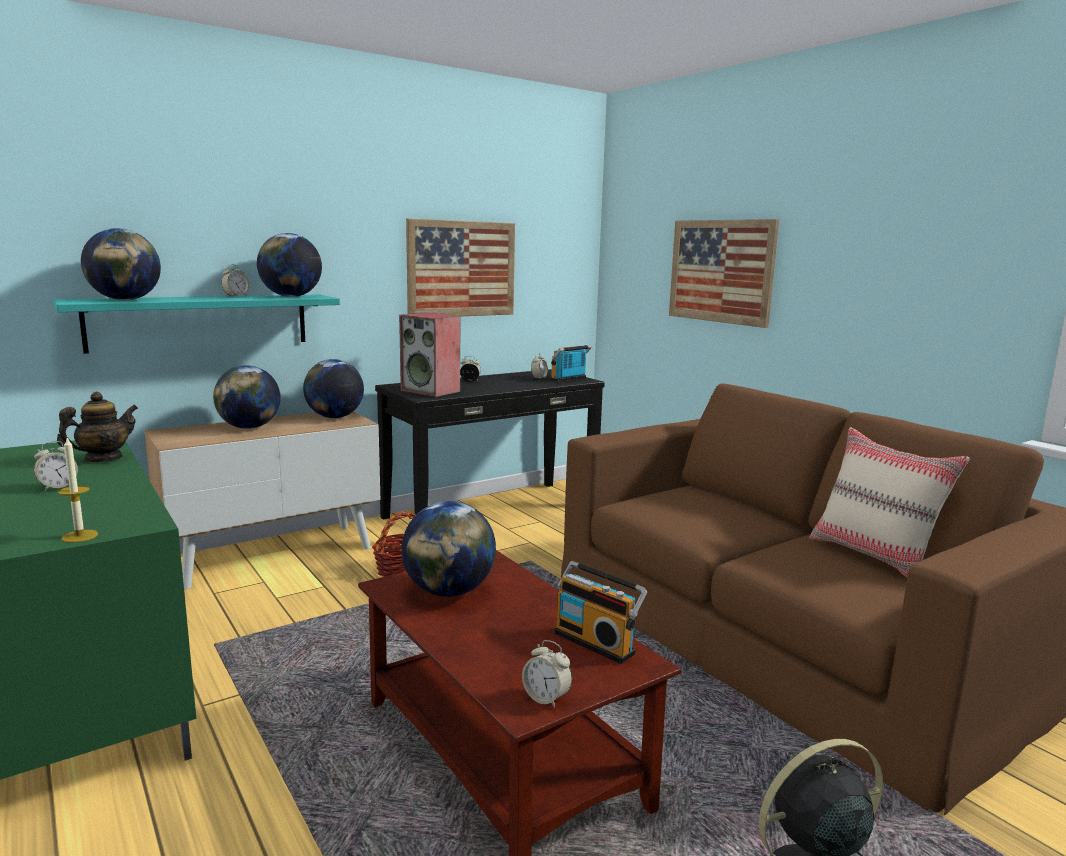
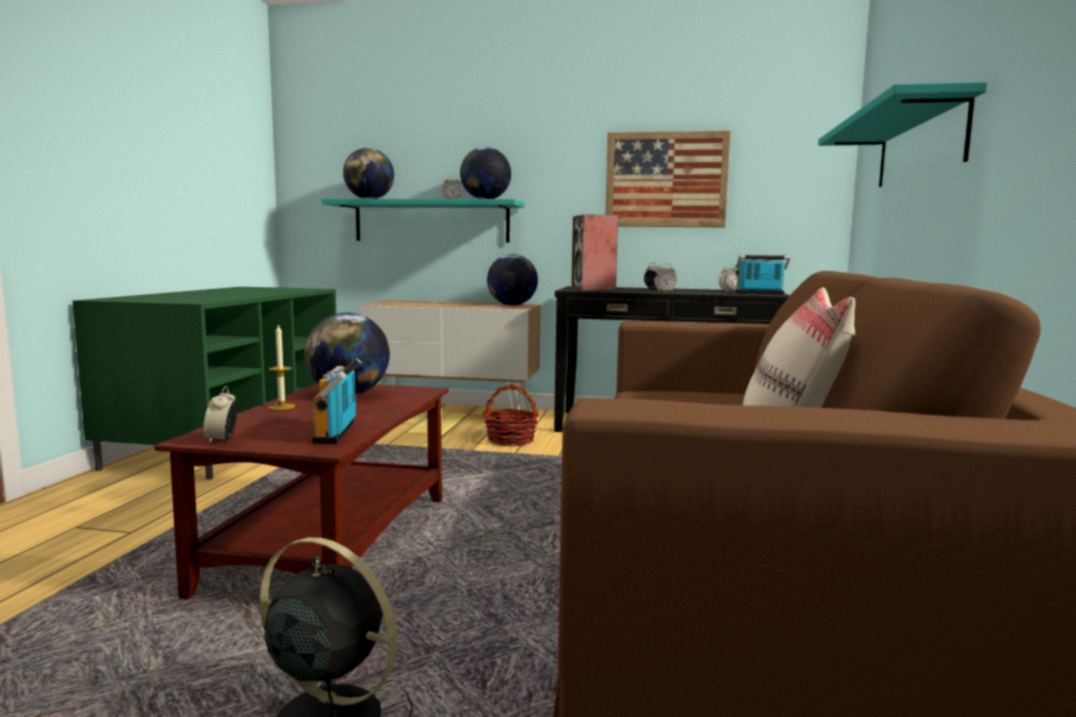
camera: 45 degrees right, 5 degrees down
alarm clock [34,441,78,491] -> alarm clock moved to [654,263,677,291]
teapot [57,391,138,462] -> none
candle [58,438,98,543] -> candle moved to [268,324,296,410]
globe [213,365,281,429] -> none
picture [669,219,779,328] -> turquoise shelf [818,82,987,187]

